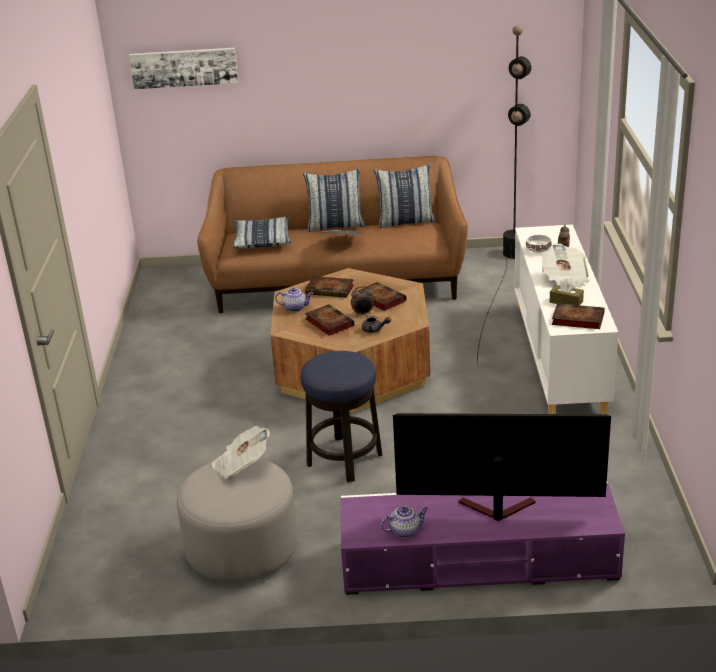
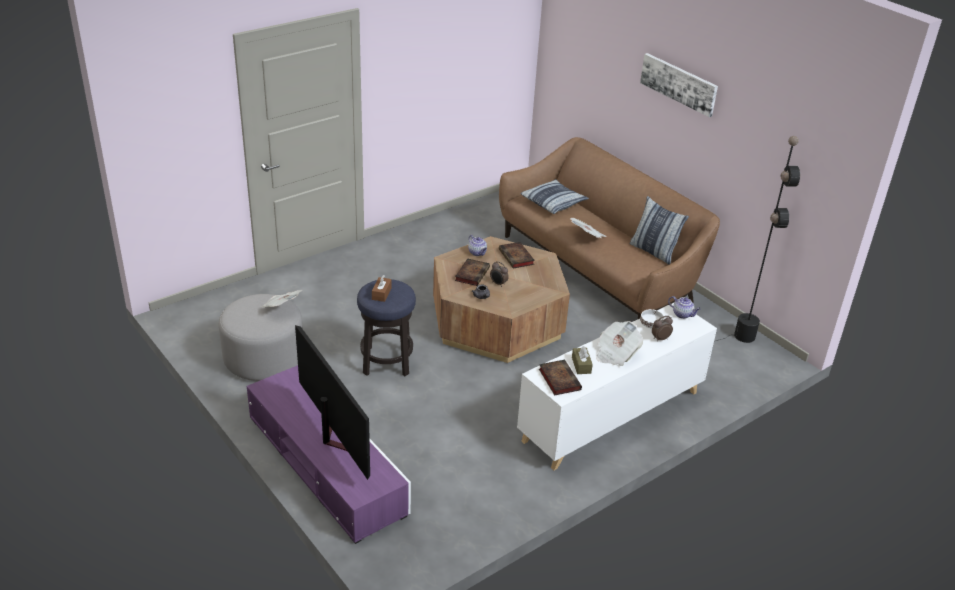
camera: 50 degrees right, 5 degrees up
picture [129,48,238,89] -> picture moved to [640,53,718,117]
pillow [303,168,365,232] -> none
book [358,282,406,311] -> none
teapot [381,506,428,538] -> teapot moved to [668,296,701,319]
none -> brown tissue box [372,275,392,302]

